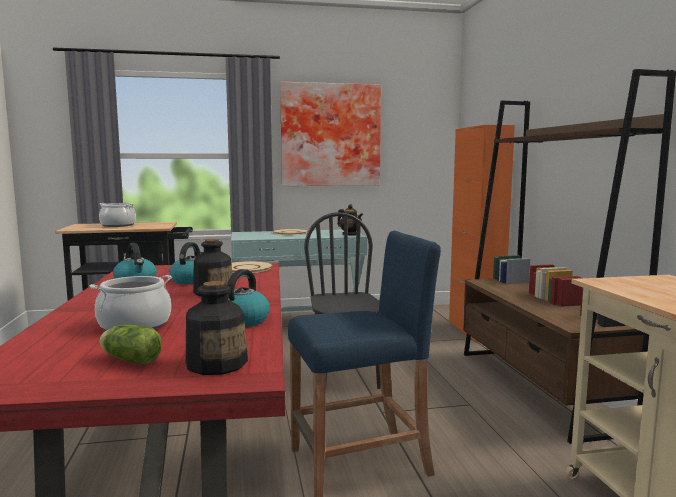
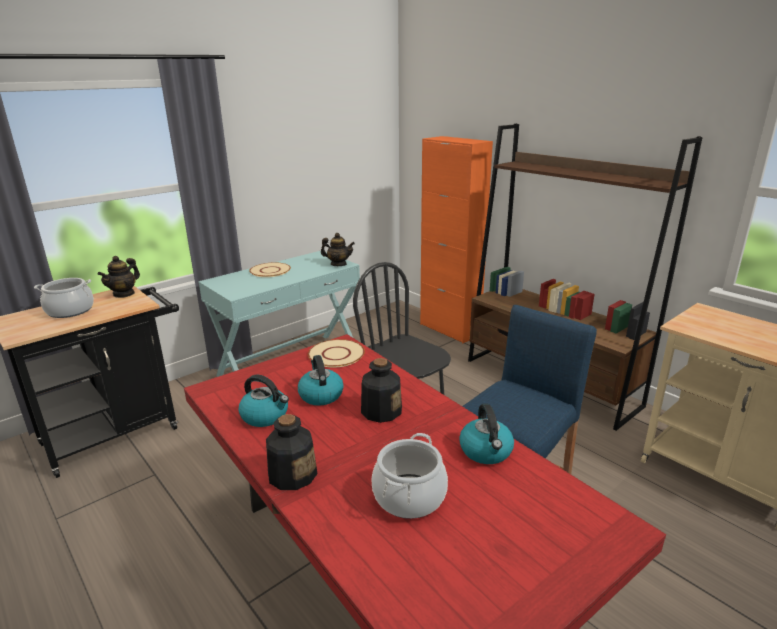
camera: 30 degrees left, 15 degrees up
lettuce [99,325,162,365] -> none
bottle [186,281,248,375] -> bottle moved to [266,414,318,490]
picture [280,82,381,186] -> none
none -> teapot [98,256,140,298]

